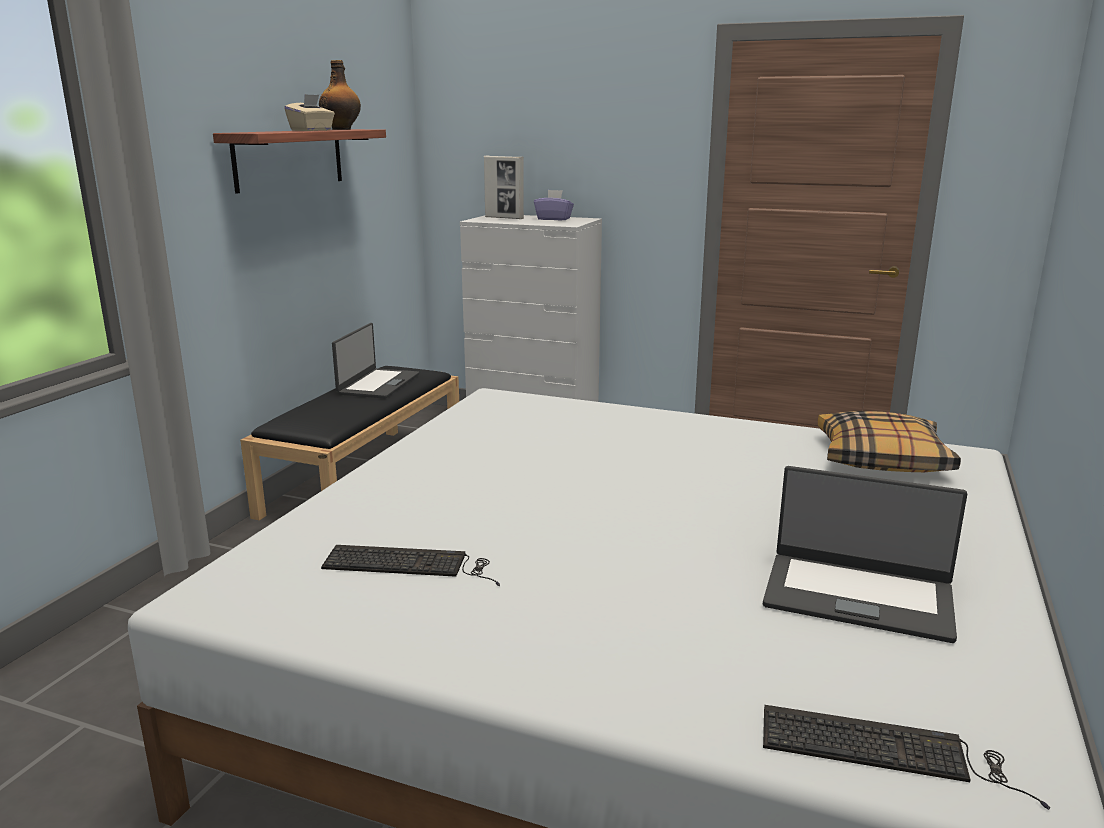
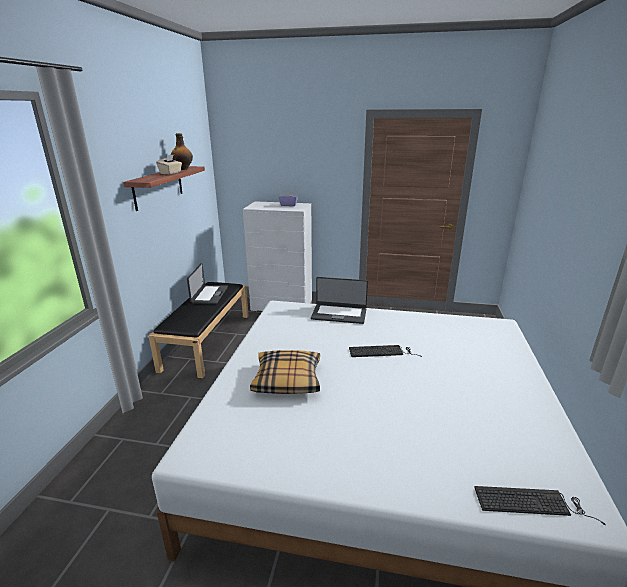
camera: 10 degrees left, 5 degrees up
keyboard [321,545,500,586] -> keyboard moved to [349,345,422,357]
picture frame [484,155,524,219] -> none
laptop [763,466,967,643] -> laptop moved to [311,277,368,324]
pillow [818,411,961,472] -> pillow moved to [250,350,320,394]

